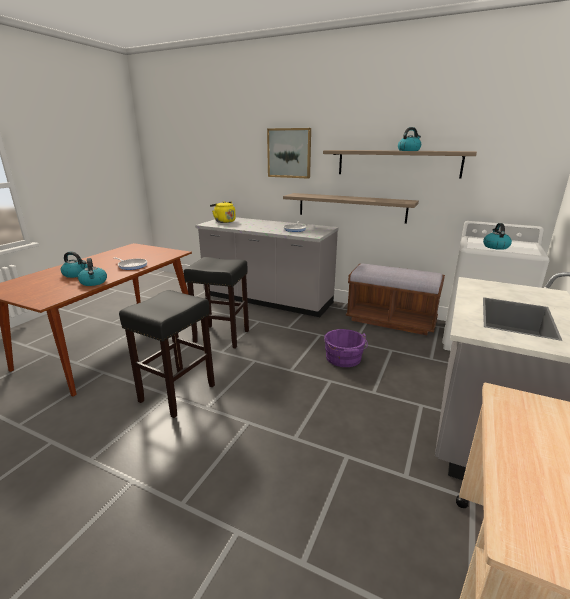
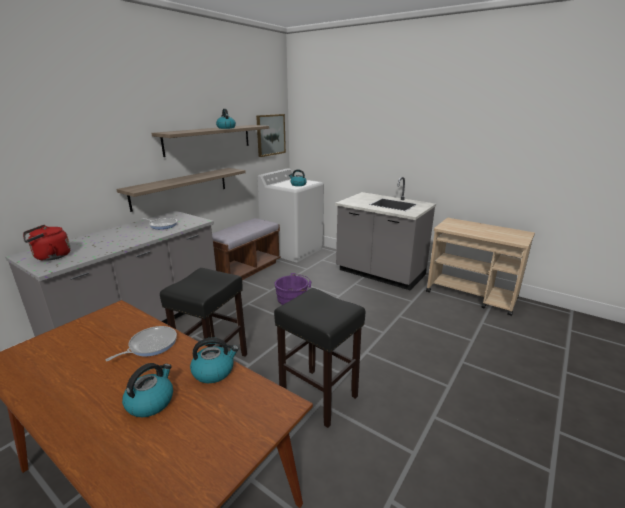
camera: 80 degrees left, 0 degrees up
yellow kettle [210,201,236,223] -> red kettle [23,225,71,261]
picture [267,128,311,179] -> picture moved to [256,114,286,157]

